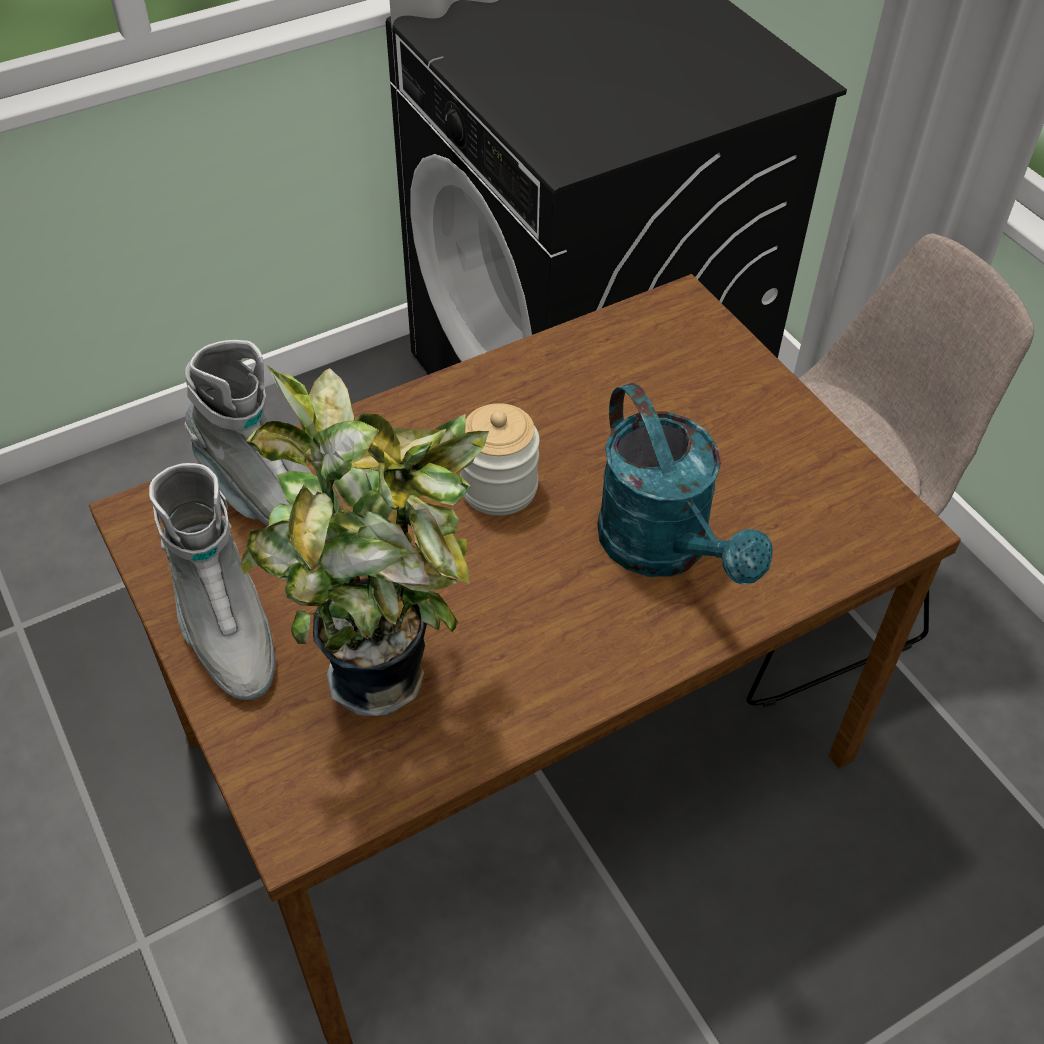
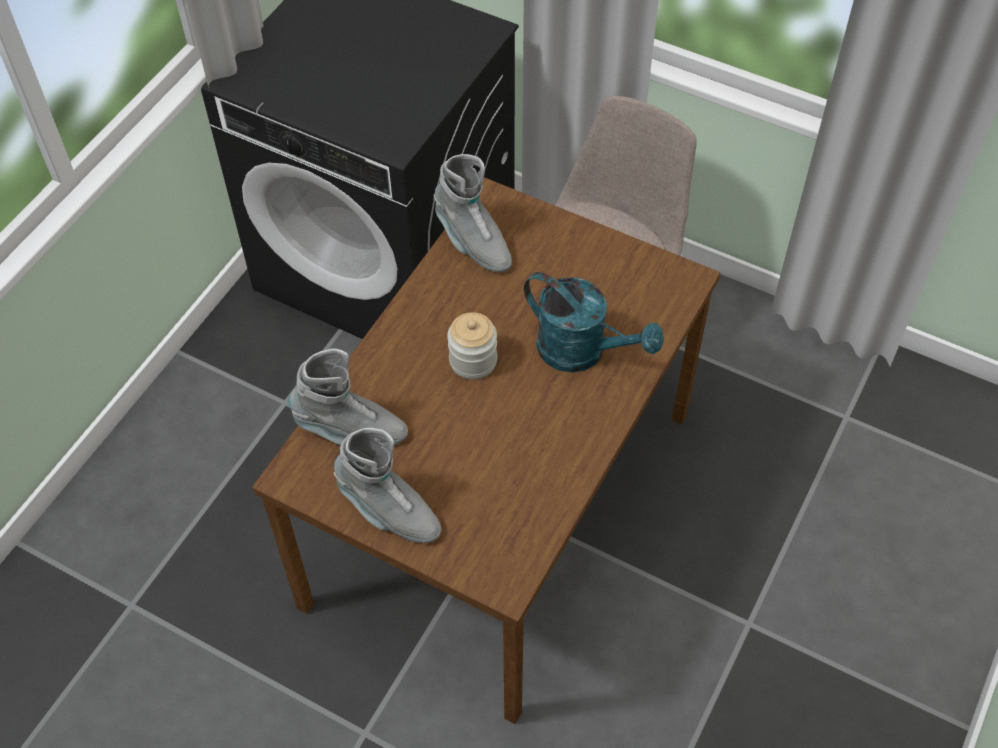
camera: 30 degrees left, 5 degrees up
potted plant [240,365,489,716] -> none
none -> grey boot [434,154,512,273]

